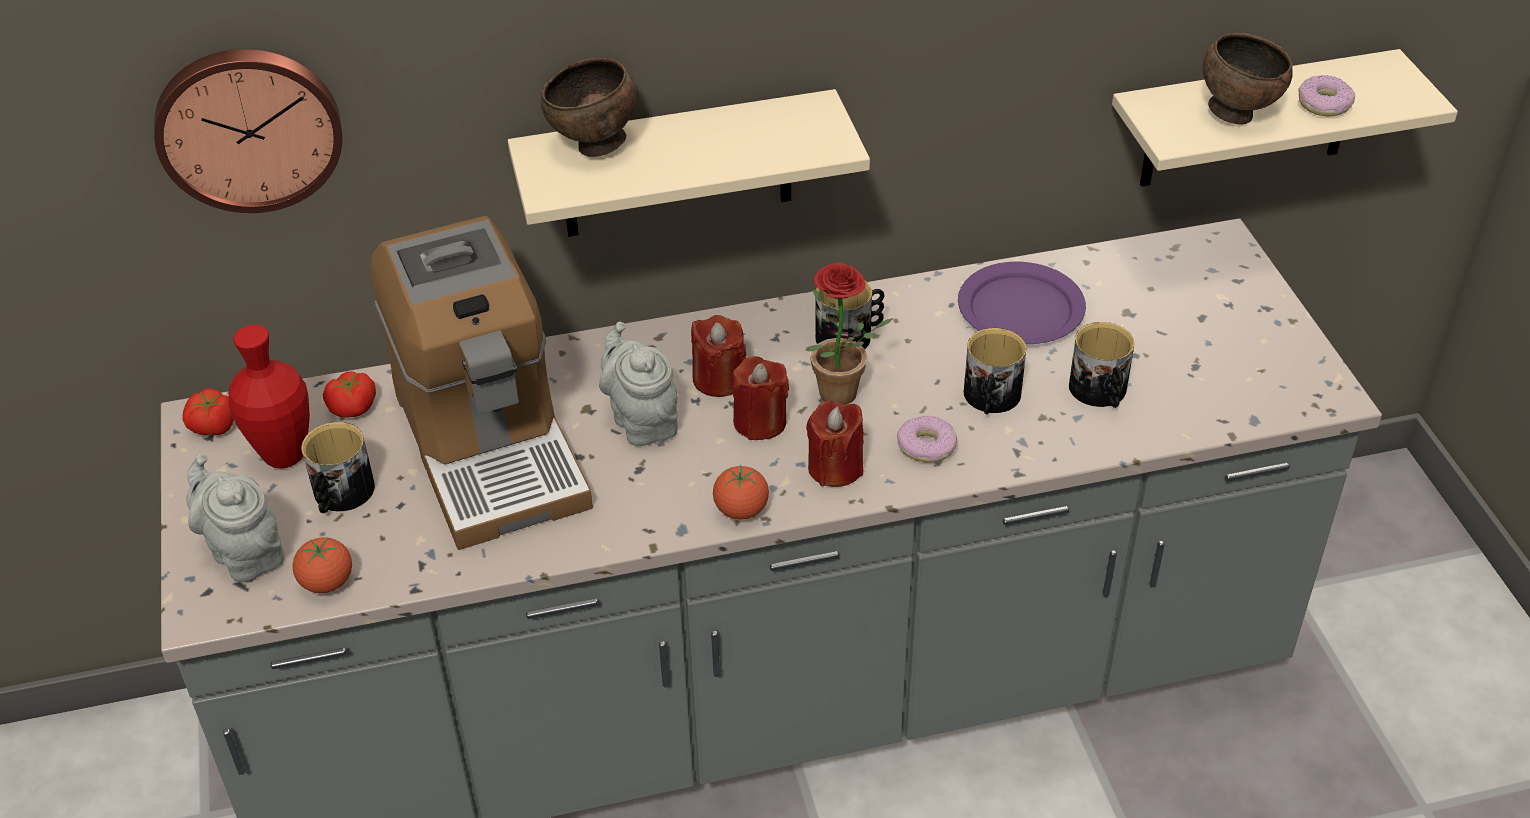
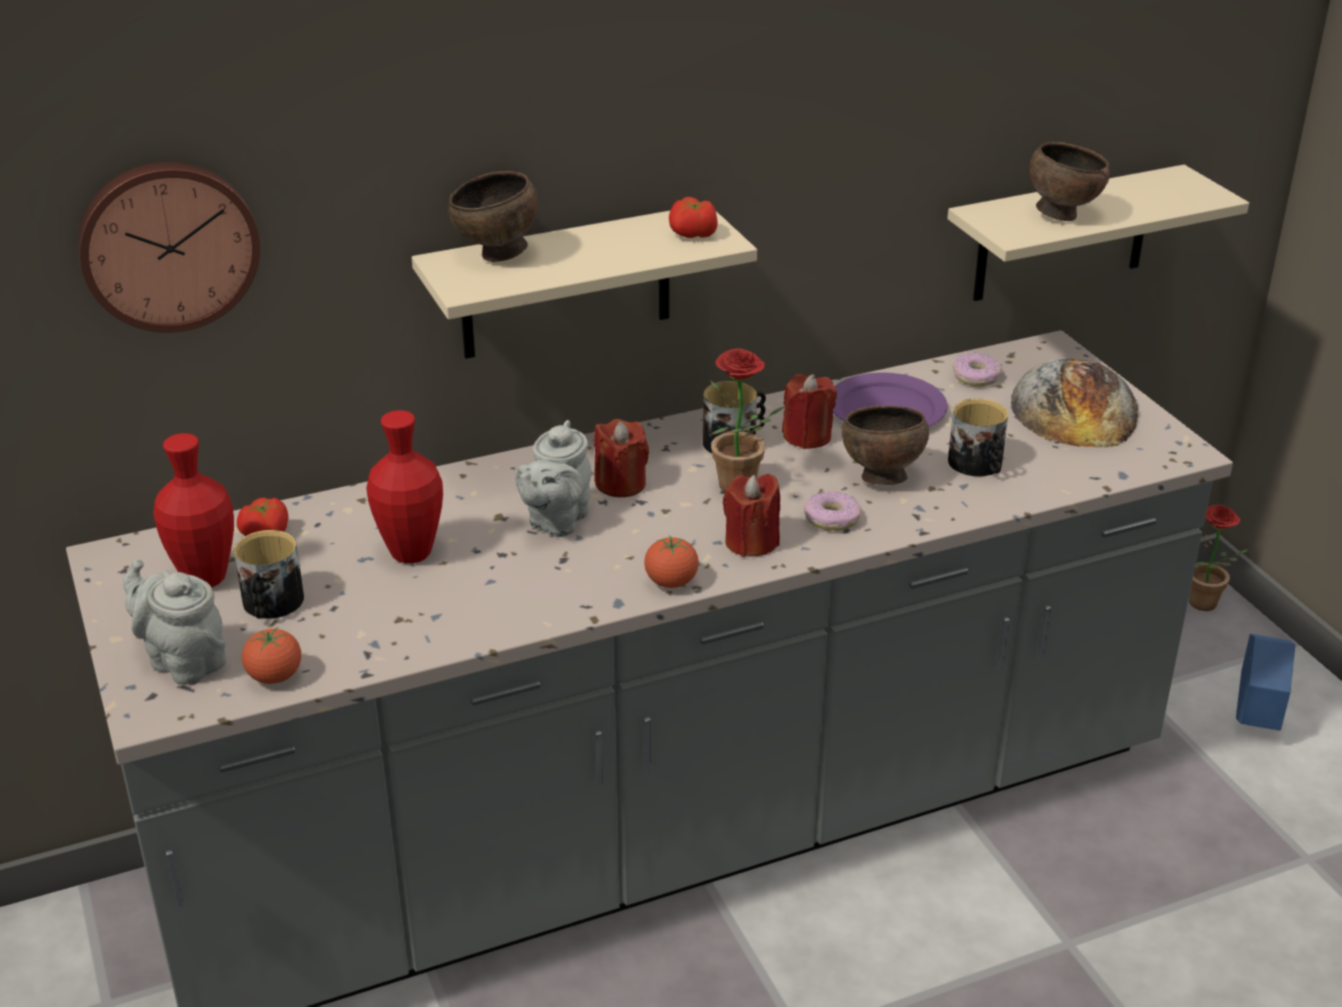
camera: 10 degrees left, 10 degrees down
tomato [182,388,234,435] -> tomato moved to [669,197,718,238]
coffee machine [371,216,593,550] -> red vase [366,410,443,564]
grey teapot [599,321,678,446] -> grey teapot turned 120 degrees counterclockwise [516,420,592,537]
red candle [732,356,789,440] -> red candle moved to [782,374,837,449]
mug [964,328,1026,414] -> brown bowl [842,405,929,485]
donut [1298,75,1355,117] -> donut moved to [953,353,1002,387]
none -> bread [1011,358,1138,447]
none -> potted plant [1189,504,1248,611]
none -> blue planter [1236,634,1295,731]

